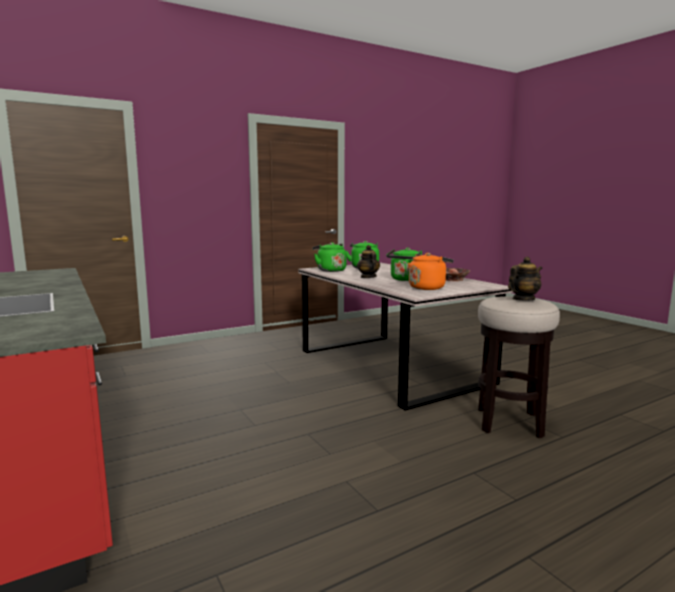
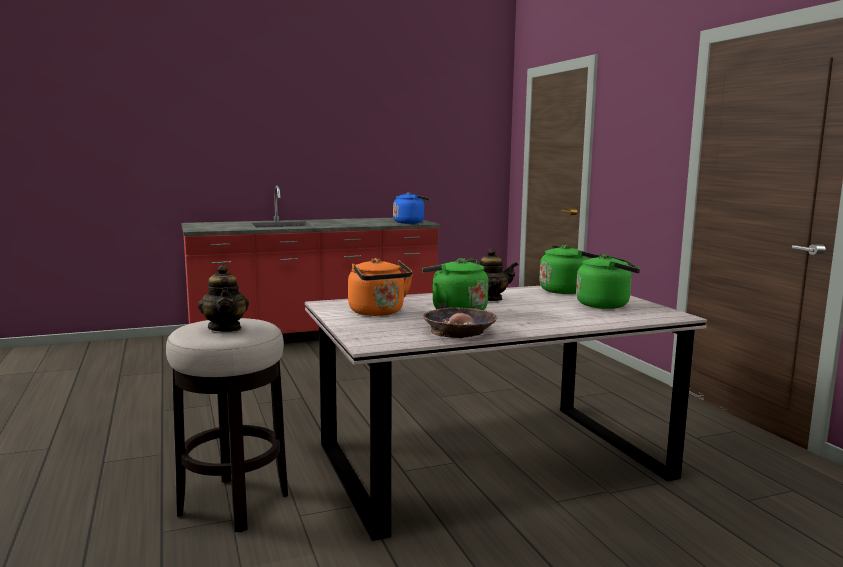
camera: 100 degrees right, 0 degrees up
none -> blue kettle [393,192,430,224]

